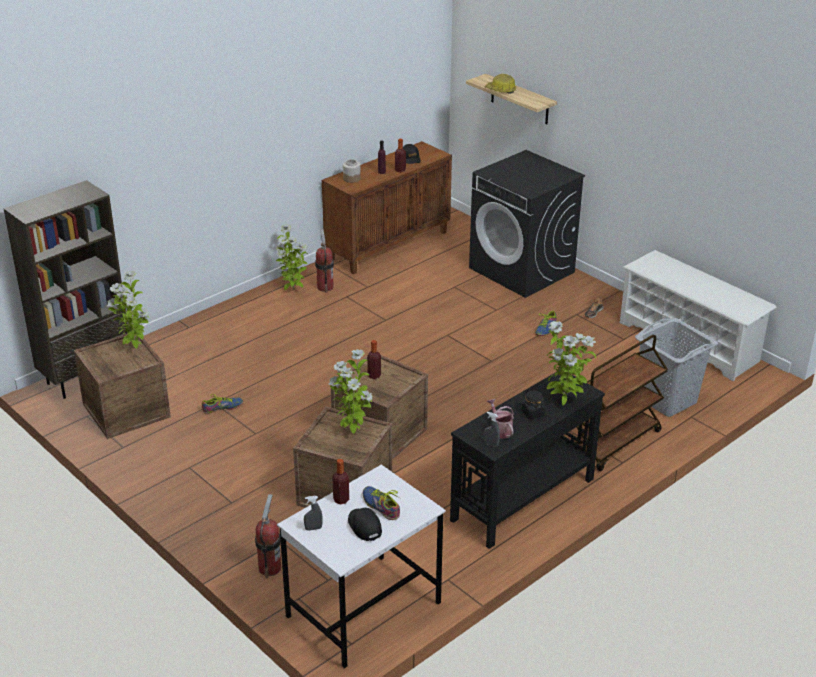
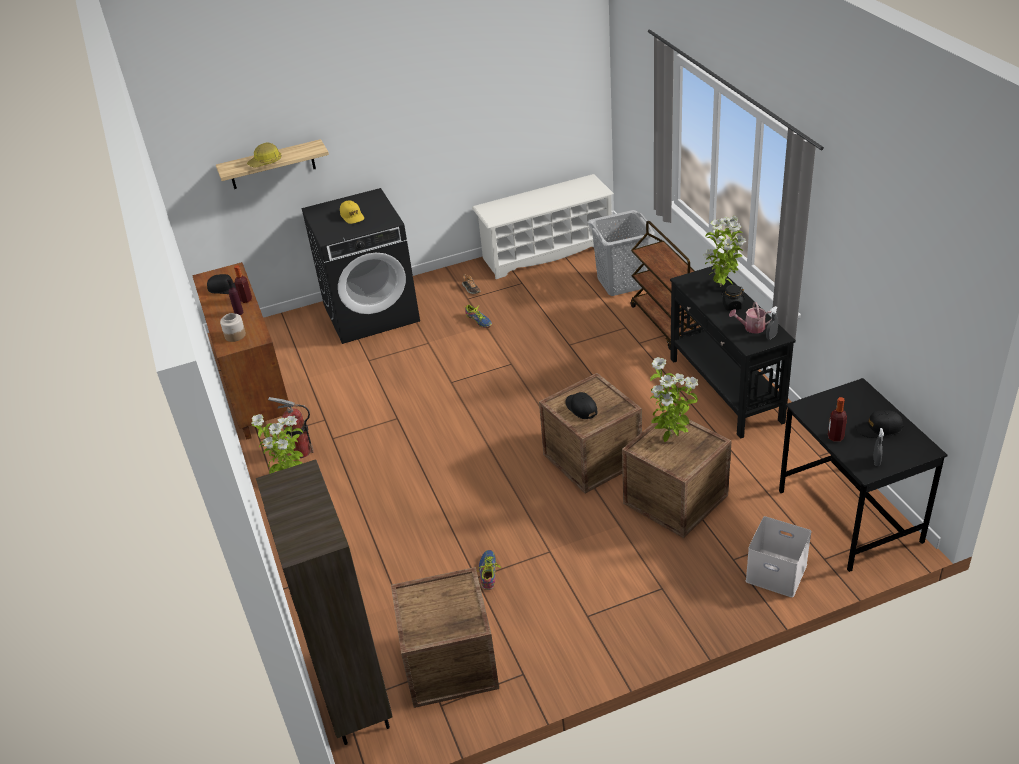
camera: 65 degrees left, 5 degrees up
potted plant [107,271,149,348] -> none
fire extinguisher [255,494,281,578] -> white storage box [746,516,812,597]
white desk [277,464,446,668] -> black desk [779,378,948,572]
shoe [363,486,400,520] -> none
bottle [367,340,381,379] -> black cap [566,392,598,419]
none -> yellow cap [340,200,364,224]

